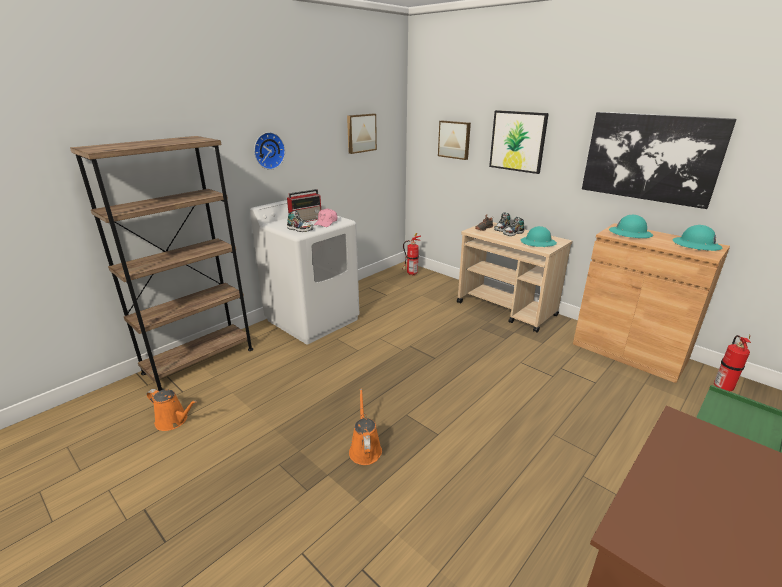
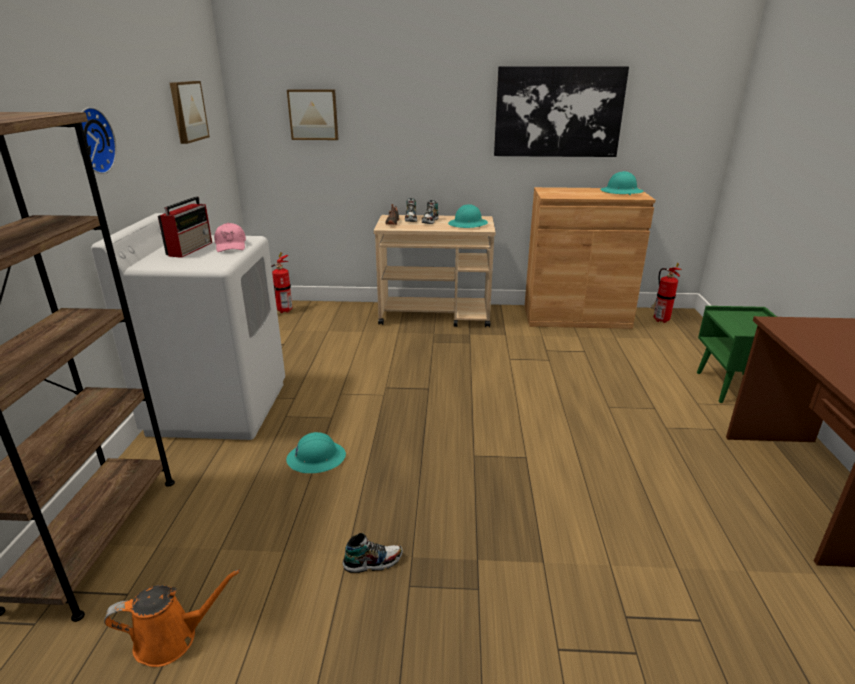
camera: 40 degrees left, 0 degrees up
shoe [287,210,313,232] -> shoe moved to [343,533,403,573]
orange watering can [349,388,382,465] -> none
picture [489,110,549,174] -> none
turquoise hard hat [609,215,653,238] -> turquoise hard hat moved to [286,432,346,473]

